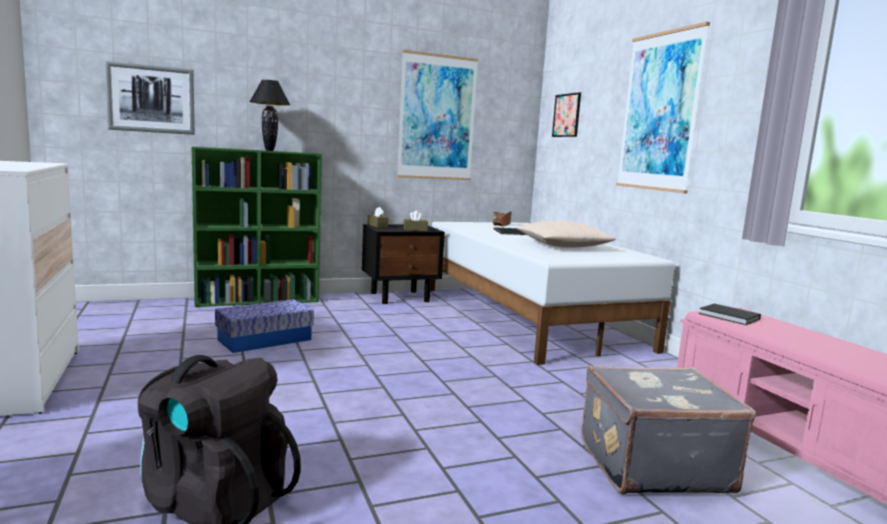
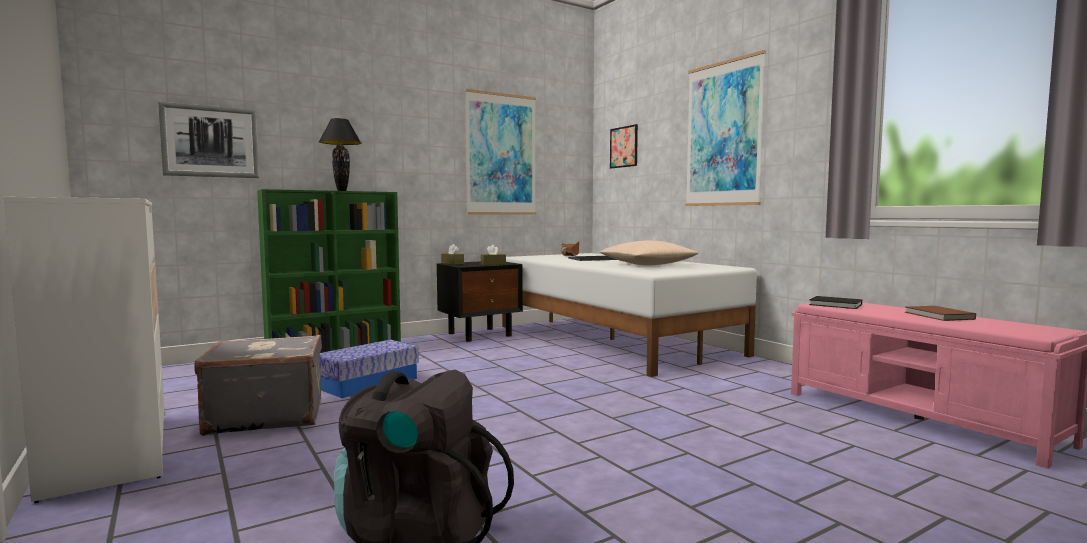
camera: 10 degrees left, 5 degrees down
grey suitcase [581,366,756,494] -> grey suitcase moved to [194,335,322,436]
none -> brown book [905,306,976,321]

